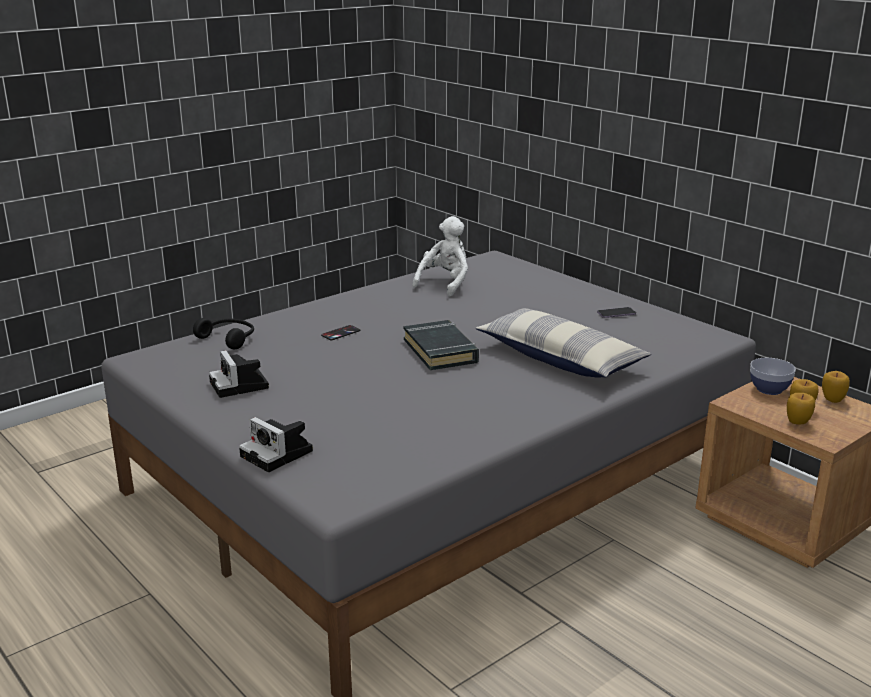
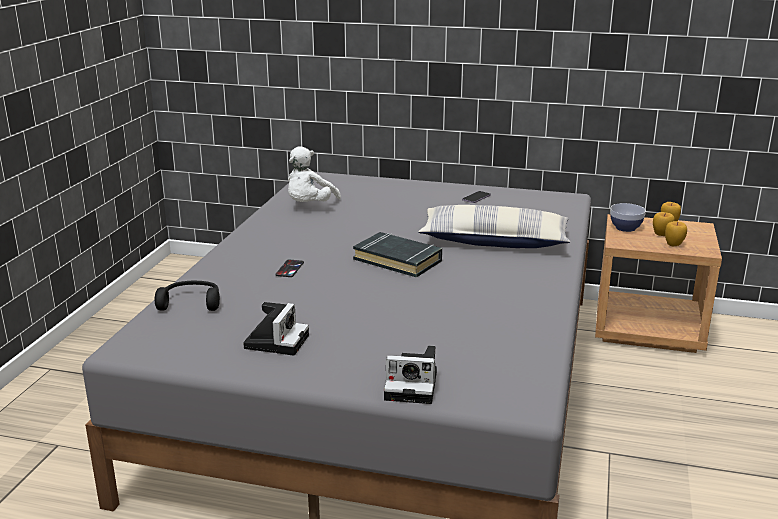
camera: 35 degrees left, 0 degrees up
camera [209,350,269,398] -> camera turned 105 degrees counterclockwise [243,302,309,356]
white plush toy [412,216,468,296] -> white plush toy turned 150 degrees counterclockwise [288,146,341,202]

